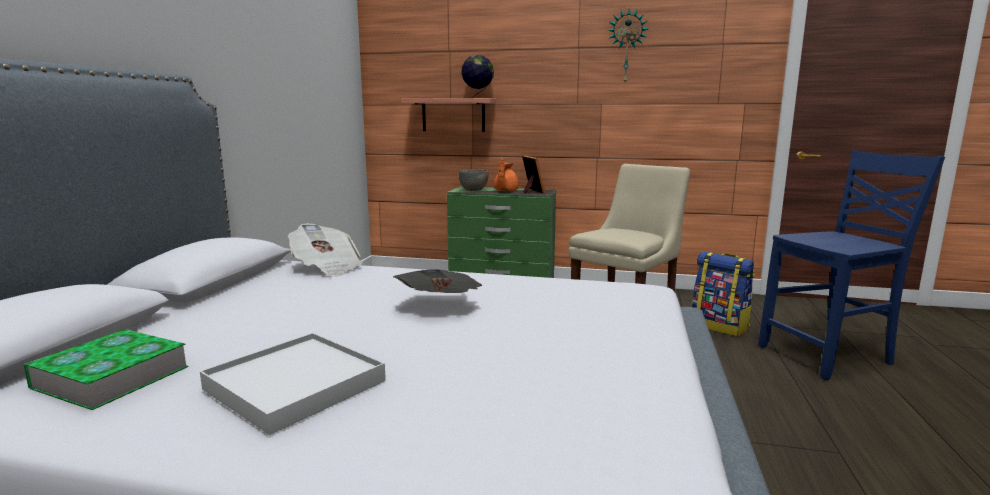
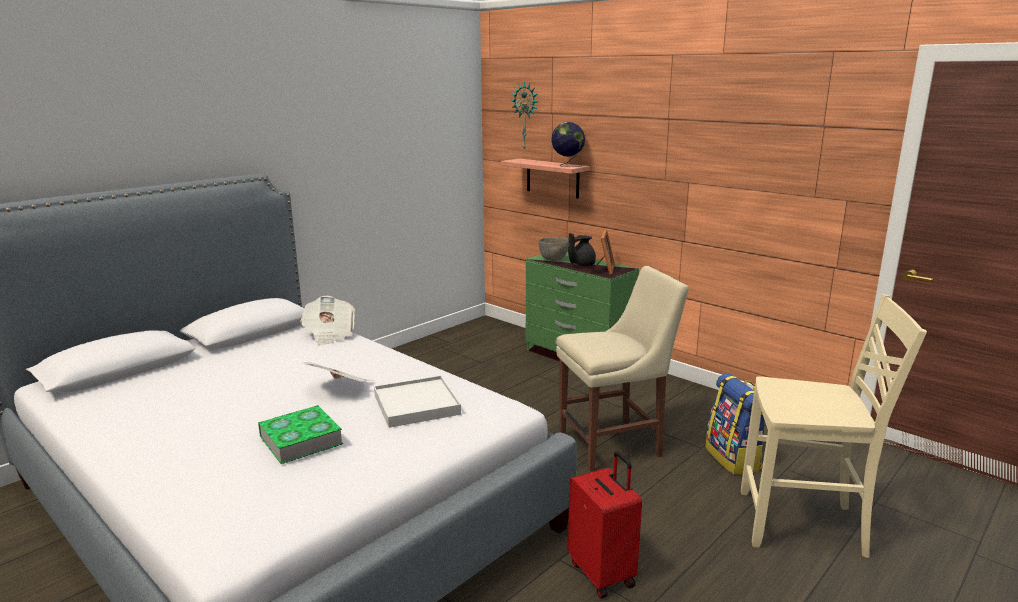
camera: 30 degrees right, 5 degrees up
book [23,329,189,410] -> book moved to [258,405,343,464]
white tray [200,333,386,435] -> white tray moved to [374,376,461,428]
orange teapot [493,158,519,191] -> black teapot [568,233,596,266]
wall clock [608,8,648,83] -> wall clock moved to [511,81,539,151]
blue chair [758,150,945,380] -> beige chair [741,294,927,558]
none -> red suitcase [568,451,642,599]

